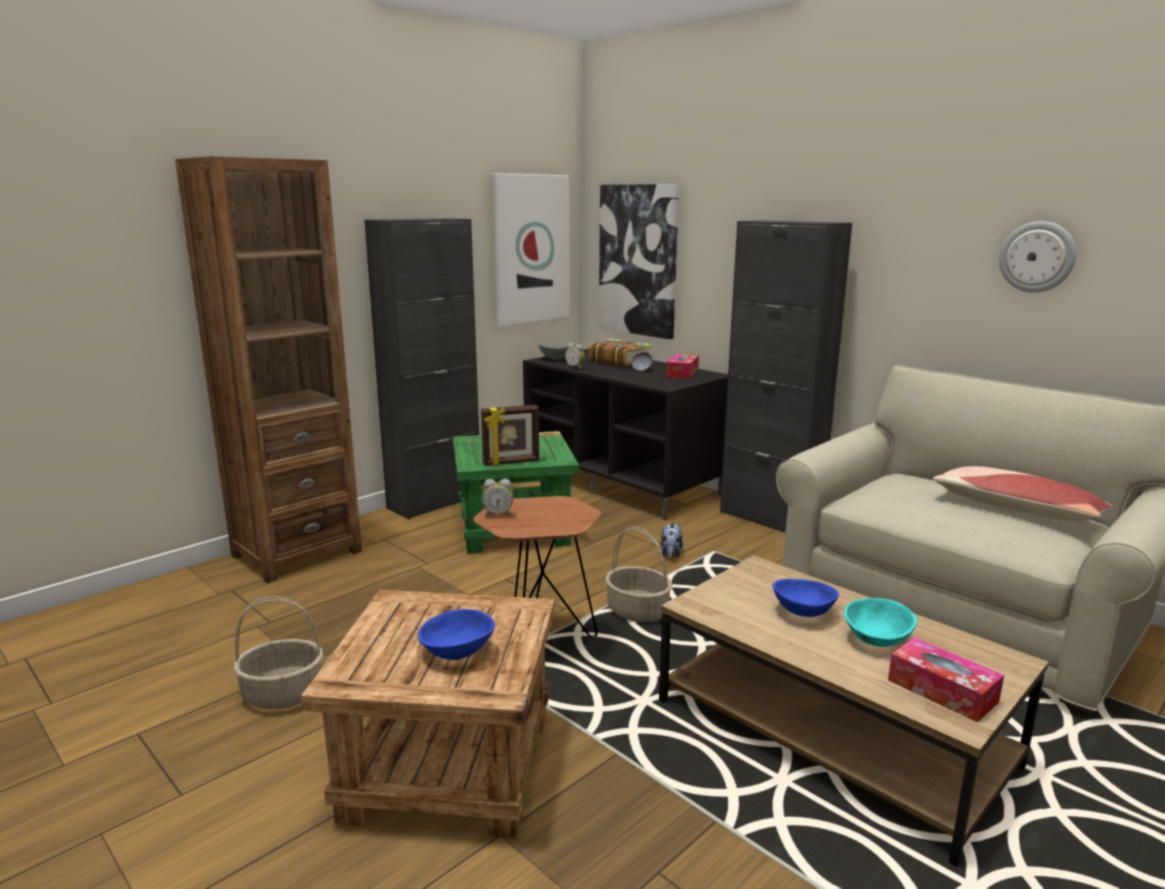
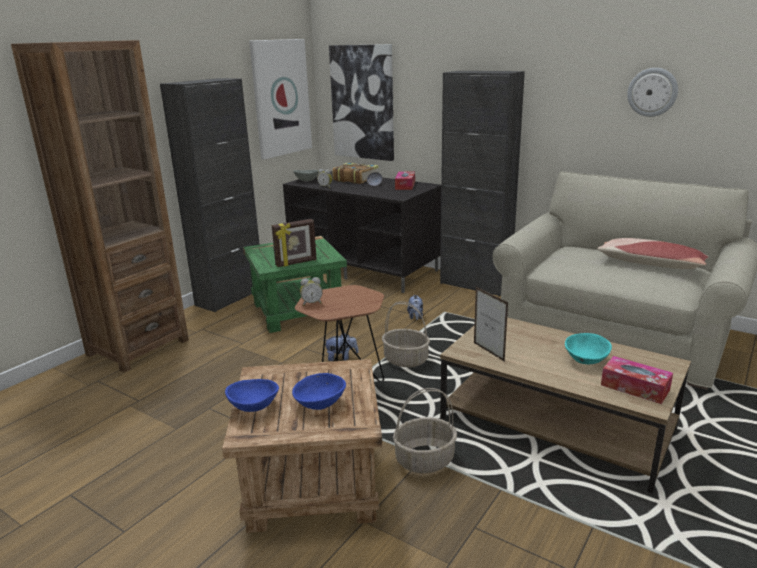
camera: 10 degrees left, 5 degrees up
basket [233,596,323,709] -> basket moved to [393,388,457,473]
blue bowl [773,579,839,617] -> blue bowl moved to [225,379,279,412]
none -> plush toy [325,333,359,361]
none -> picture frame [474,287,508,362]

